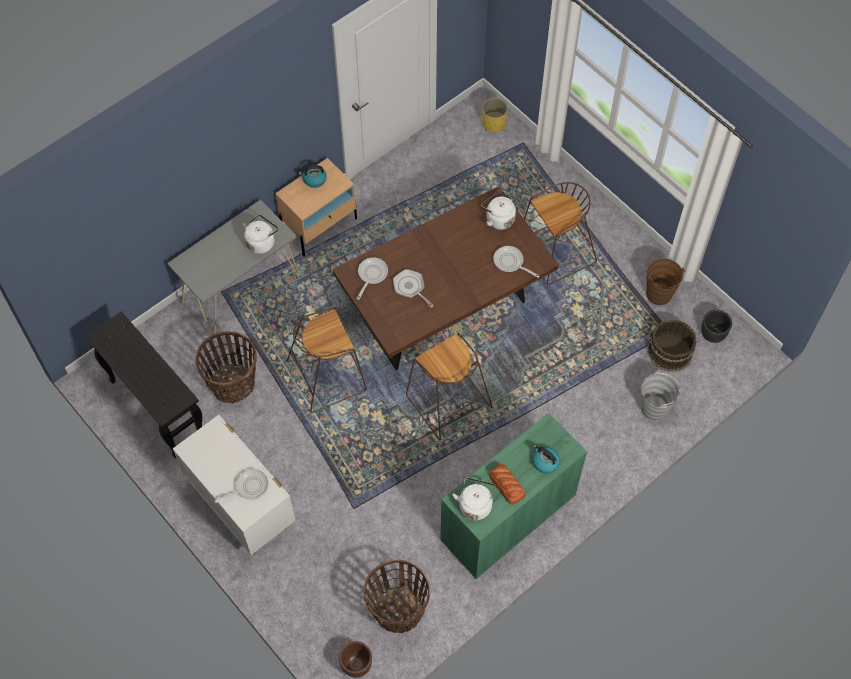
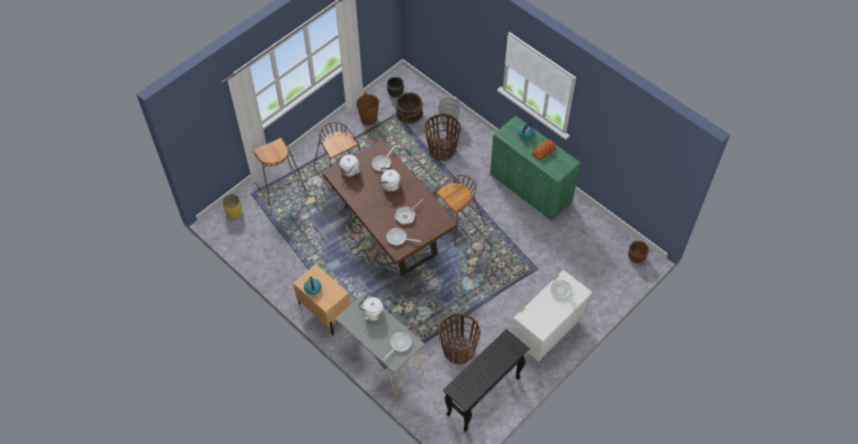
camera: 95 degrees left, 5 degrees down
brown stool [287,307,367,413] -> brown stool moved to [253,137,306,206]
basket [364,560,430,633] -> basket moved to [424,114,461,161]
white kettle [453,478,495,520] -> white kettle moved to [378,168,401,192]
none -> frying pan [383,332,412,360]

